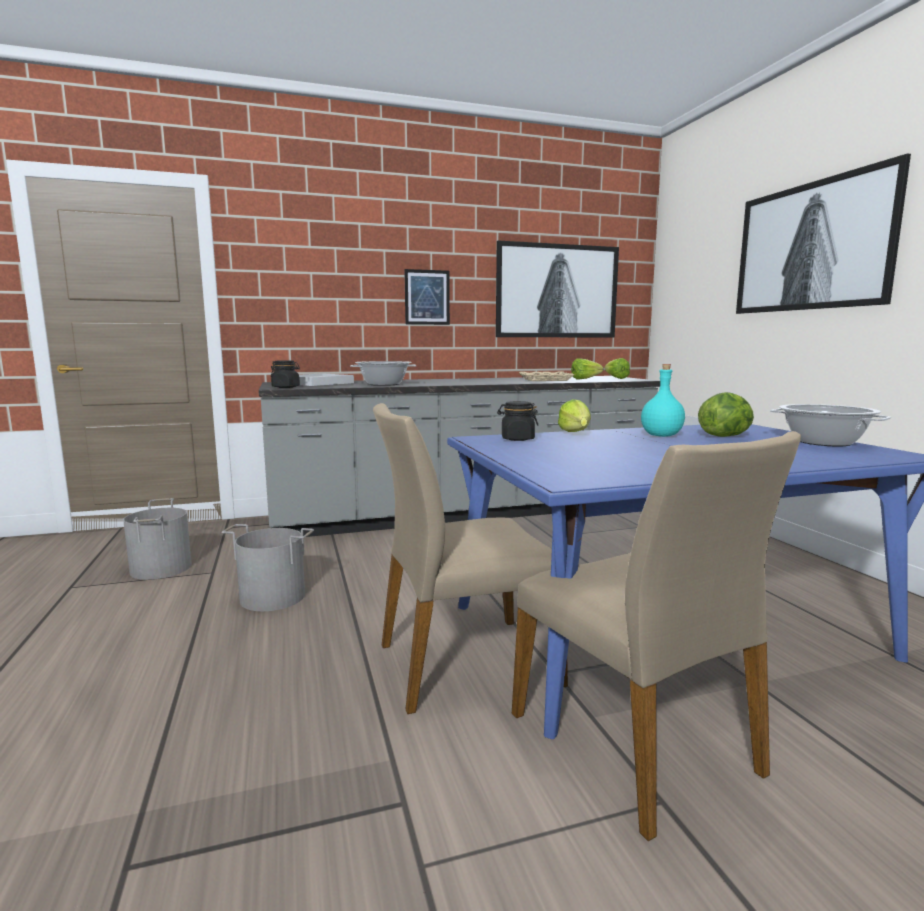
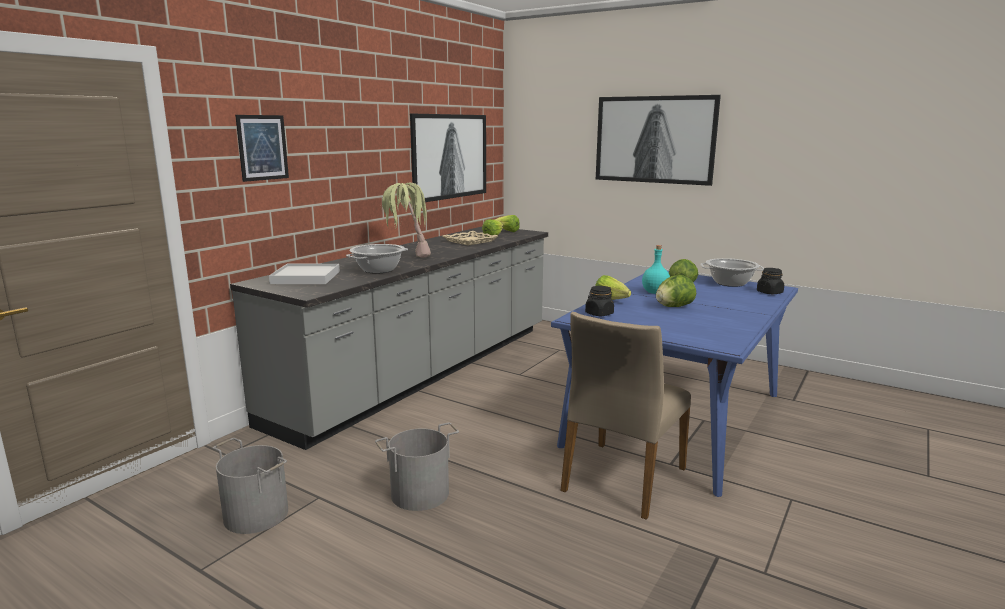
camera: 40 degrees left, 5 degrees up
black jar [271,360,300,388] -> black jar moved to [757,268,784,294]
picture [404,269,450,325] -> picture moved to [235,115,289,182]
beige chair [512,431,801,841] -> none
none -> potted plant [380,183,431,258]
none -> lettuce [656,275,696,307]

